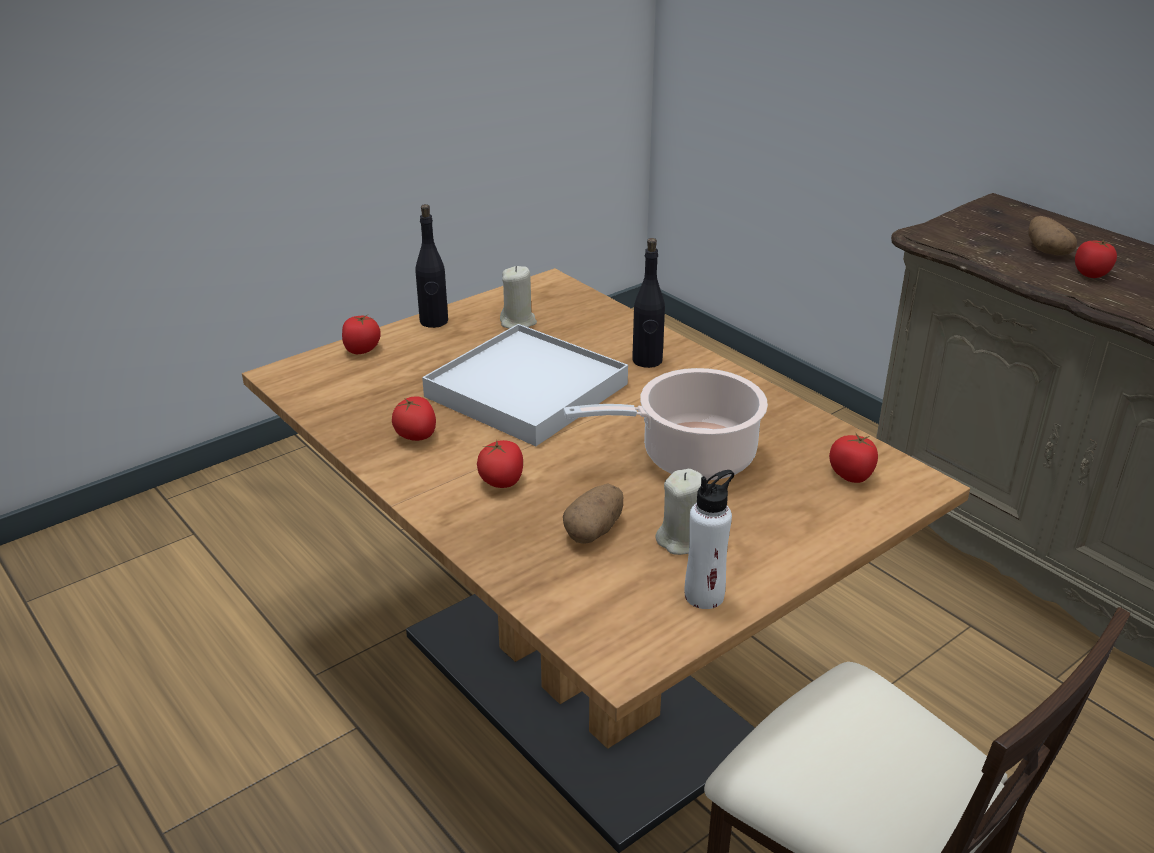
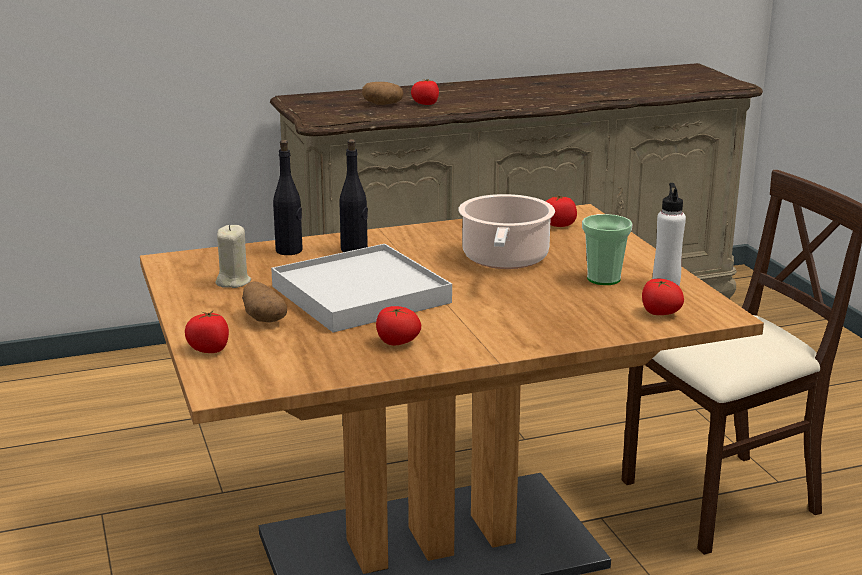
camera: 70 degrees left, 10 degrees down
black bottle [416,204,448,328] -> black bottle moved to [273,140,303,255]
tomato [477,440,523,488] -> tomato moved to [642,279,684,315]
potato [563,484,623,544] -> potato moved to [242,281,287,322]
beige candle [655,469,703,555] -> cup [582,214,633,285]

